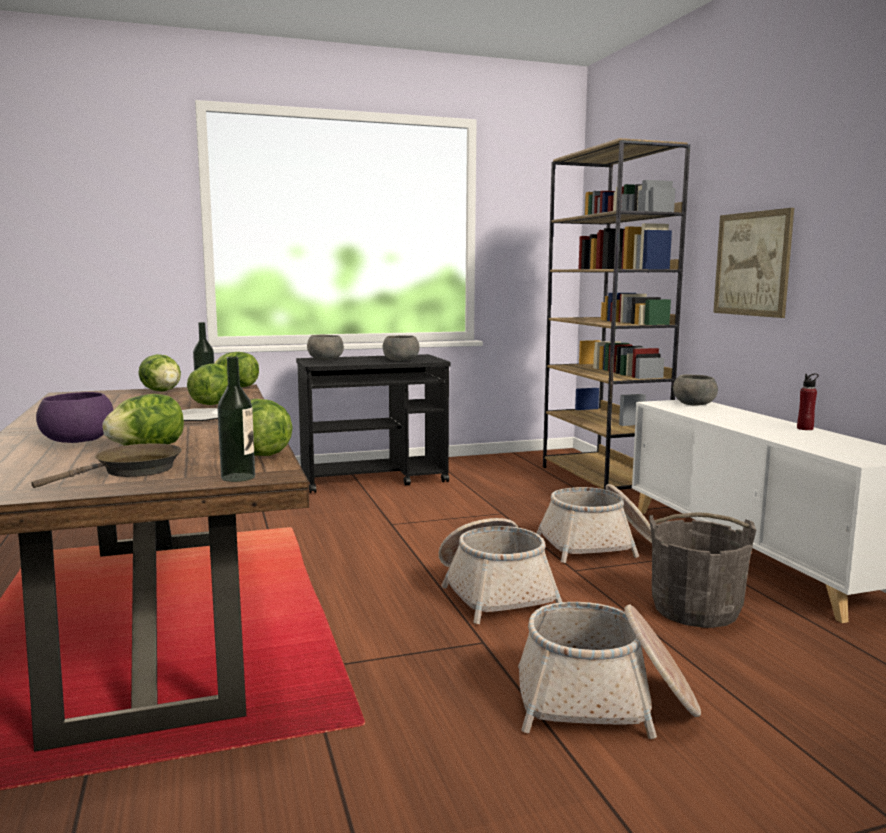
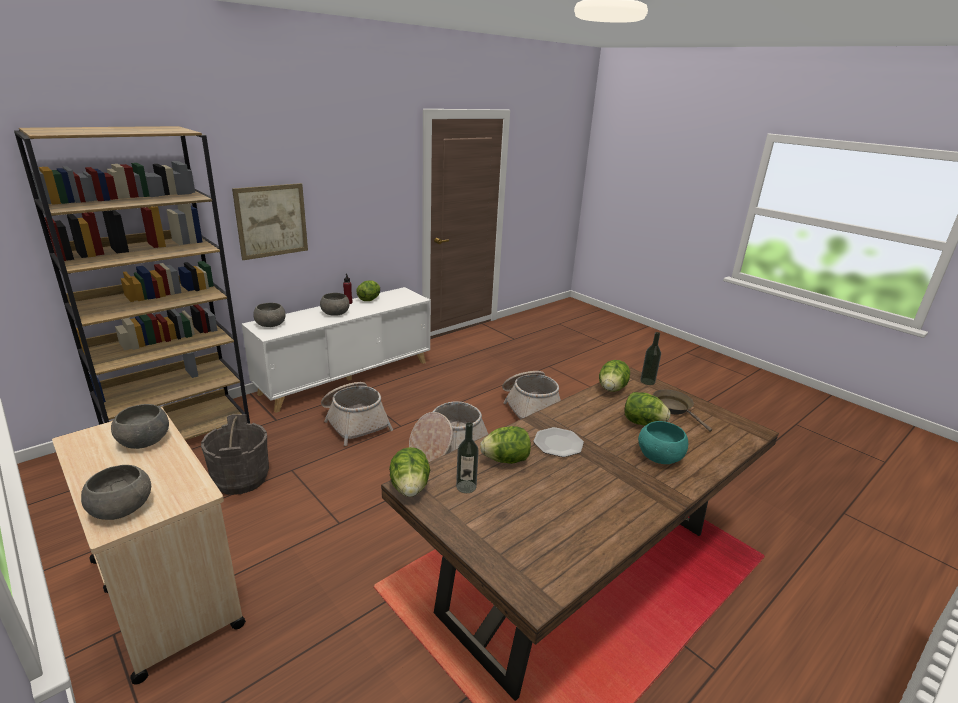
camera: 115 degrees left, 15 degrees up
brown frying pan [31,443,182,488] -> brown frying pan turned 45 degrees clockwise [653,389,712,432]
purple bowl [36,392,113,443] -> turquoise bowl [638,421,688,464]
lettuce [138,354,181,391] -> lettuce moved to [356,280,380,301]
black cart [296,354,450,493] -> beige cart [52,407,246,684]
grey bucket [649,512,756,628] -> grey bucket moved to [201,414,269,495]
none -> grey bowl [320,293,350,316]

